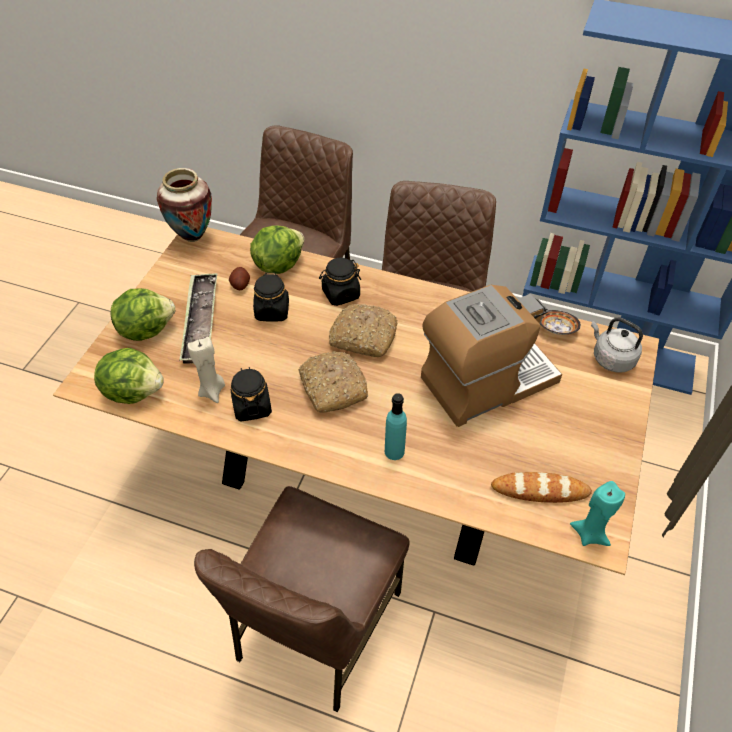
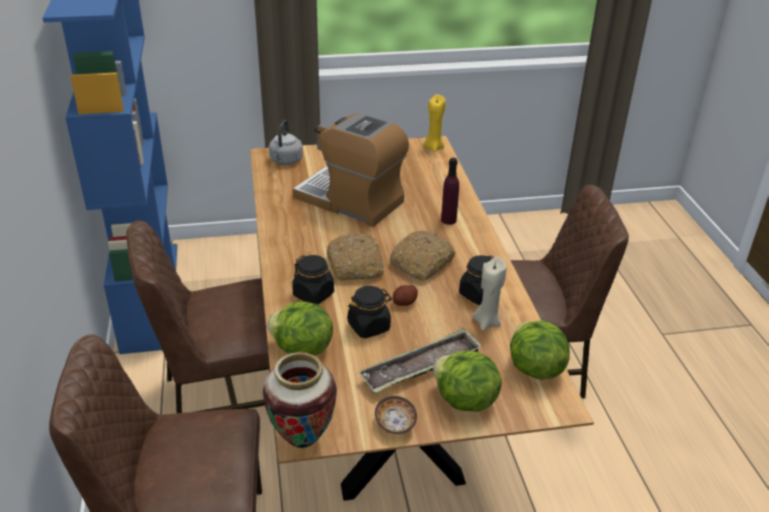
camera: 120 degrees left, 15 degrees down
potato [229,267,250,290] -> potato moved to [393,285,418,306]
turquoise bottle [385,393,407,460] -> purple bottle [441,158,459,225]
bread [491,472,592,503] -> none
bowl [540,310,581,335] -> bowl moved to [375,396,417,434]
turquoise candle [570,481,625,546] -> yellow candle [423,95,446,152]

